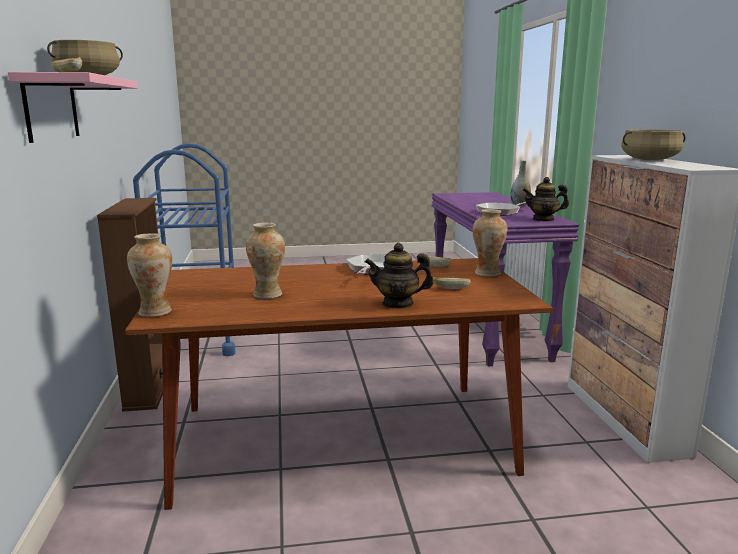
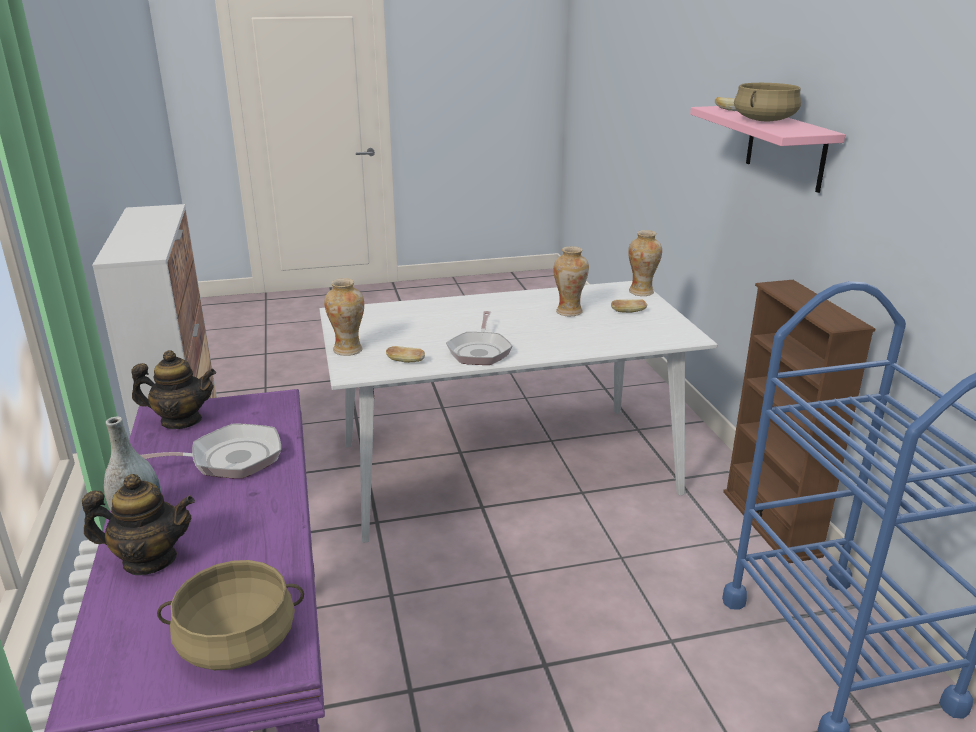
camera: 175 degrees right, 10 degrees up
brown dining table [125,258,553,510] -> white dining table [320,281,718,543]
teapot [365,243,434,309] -> teapot moved to [82,474,195,575]
bread [433,277,471,289] -> bread moved to [611,299,647,313]
beige cooking pot [621,130,686,160] -> beige cooking pot moved to [157,560,304,670]

